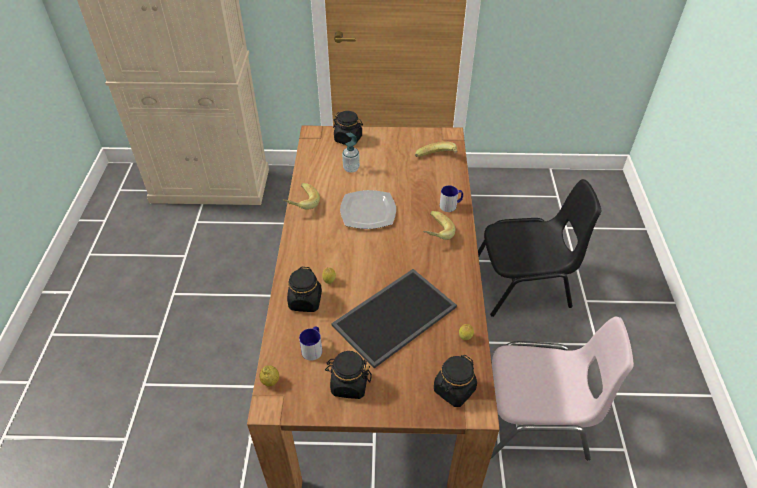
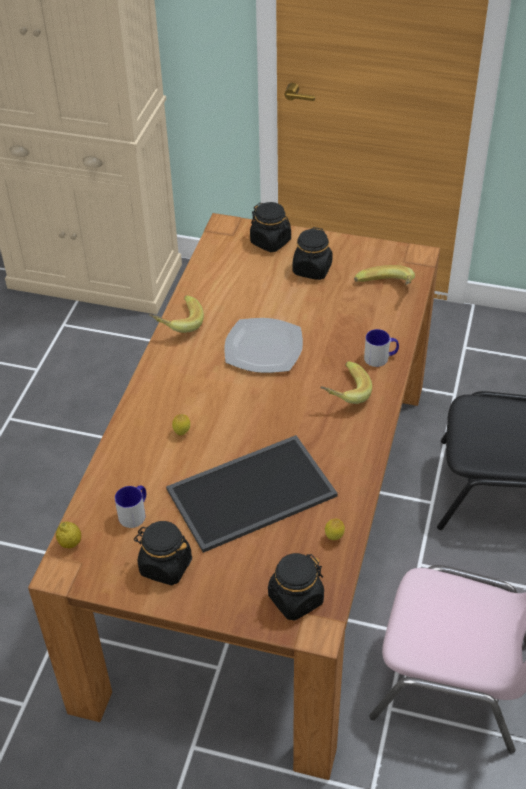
camera: 15 degrees right, 0 degrees up
black jar [287,267,322,312] -> black jar moved to [293,227,333,280]
soap dispenser [342,133,360,173] -> none

